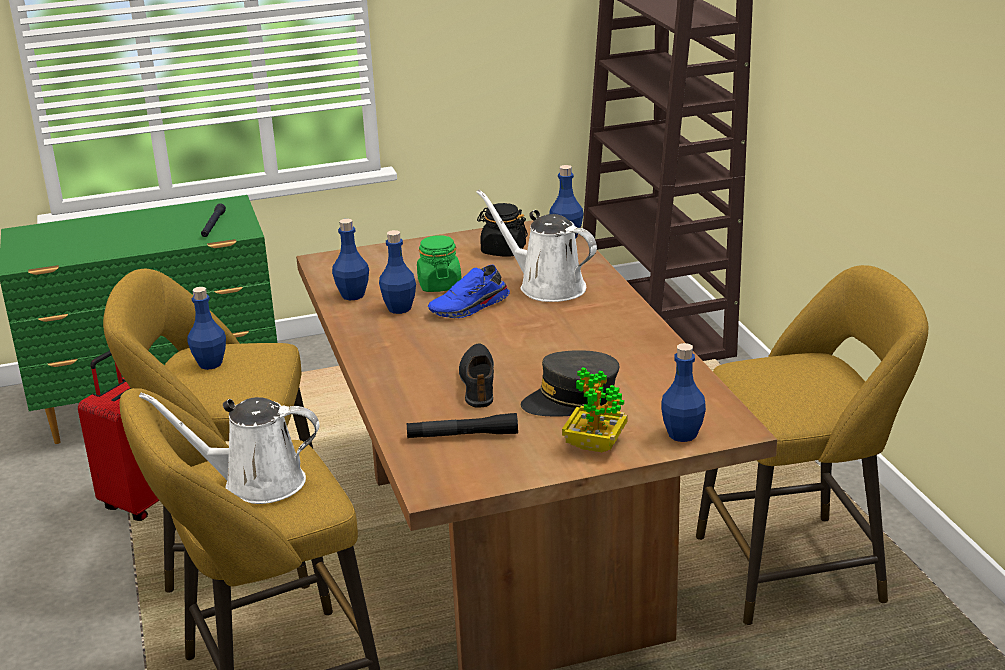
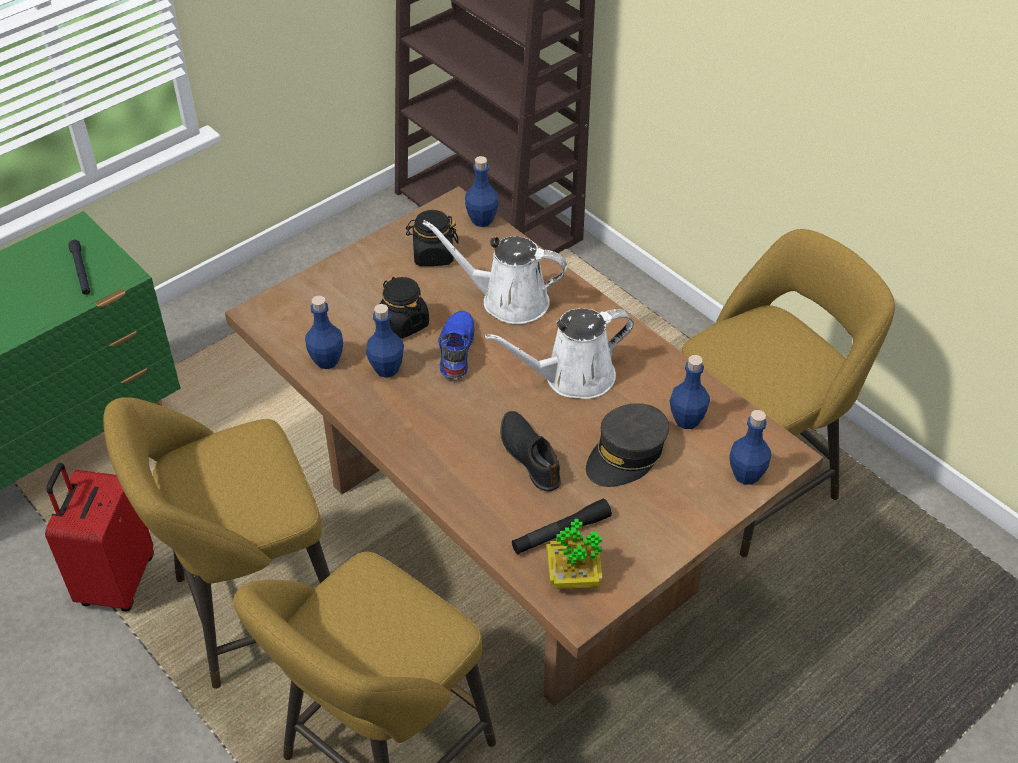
camera: 25 degrees left, 20 degrees up
white watering can [139,393,320,504] -> white watering can moved to [485,308,634,399]
blue bottle [187,287,226,370] -> blue bottle moved to [670,355,710,429]
green jar [417,235,462,292] -> black jar [380,277,429,339]
blue shoe [428,265,510,318] -> blue shoe turned 150 degrees clockwise [438,311,474,379]
potted plant [562,368,627,453] -> potted plant moved to [547,519,603,589]

